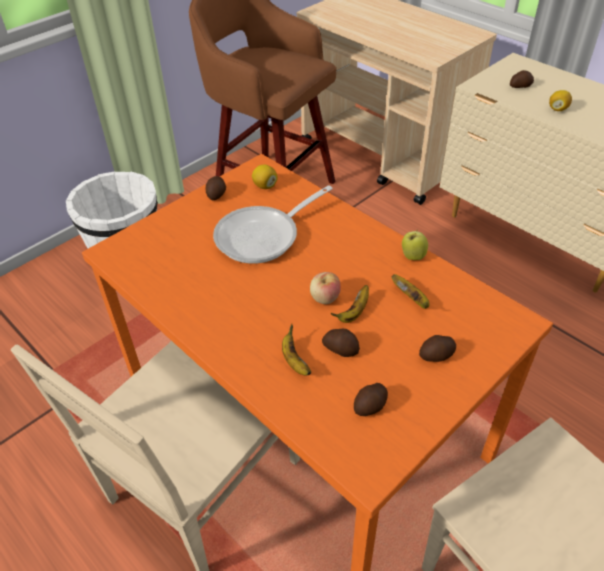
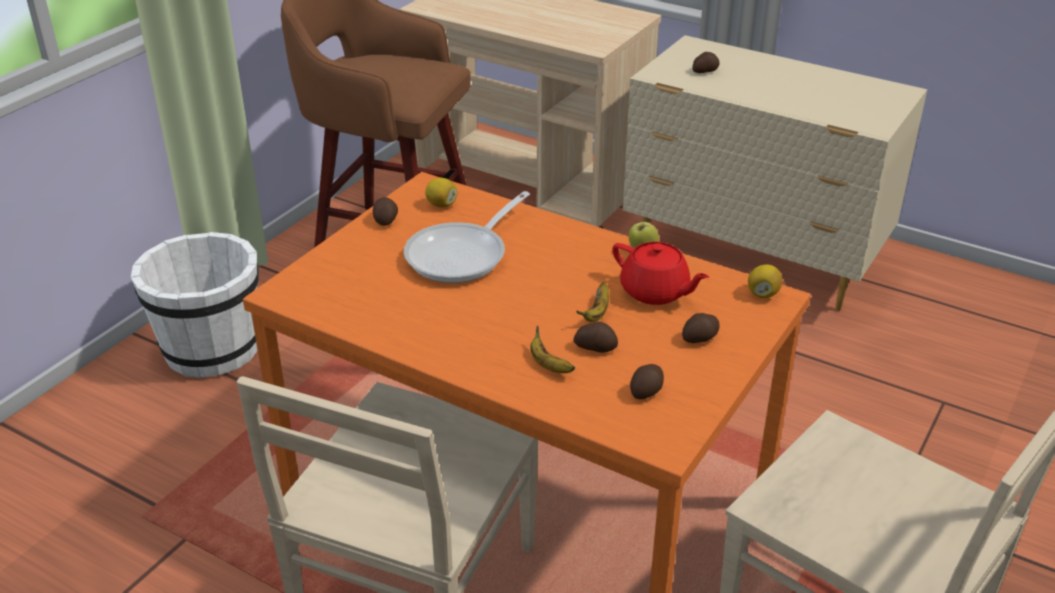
camera: 15 degrees left, 10 degrees down
apple [310,272,341,304] -> none
banana [392,274,430,309] -> red teapot [612,242,709,305]
lemon [549,90,572,111] -> lemon moved to [748,264,782,298]

